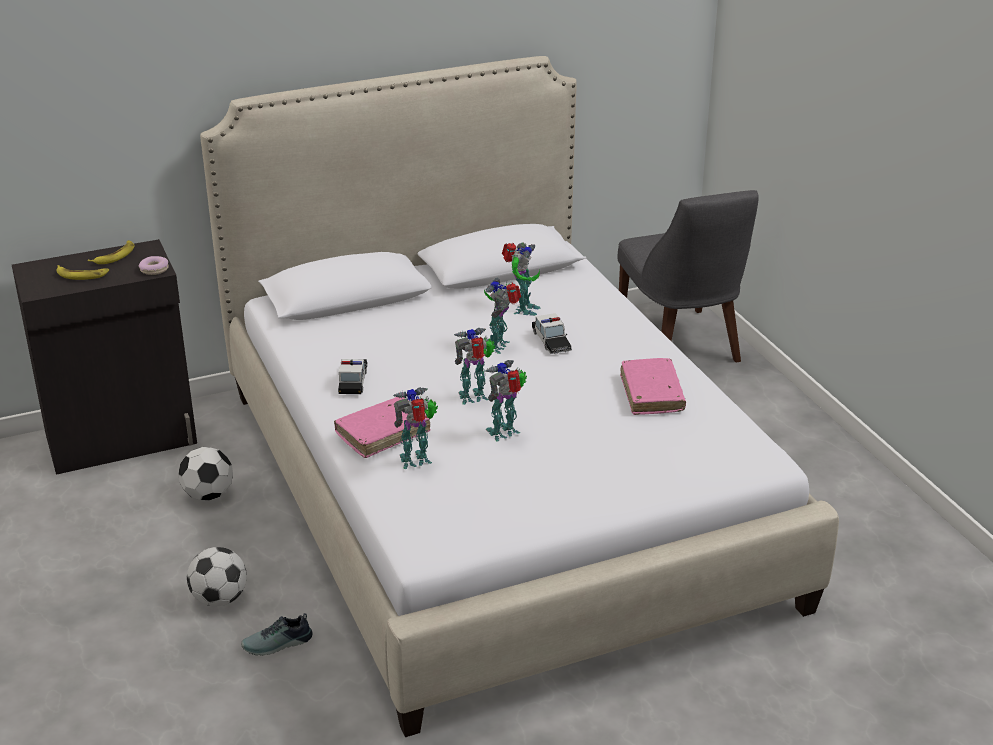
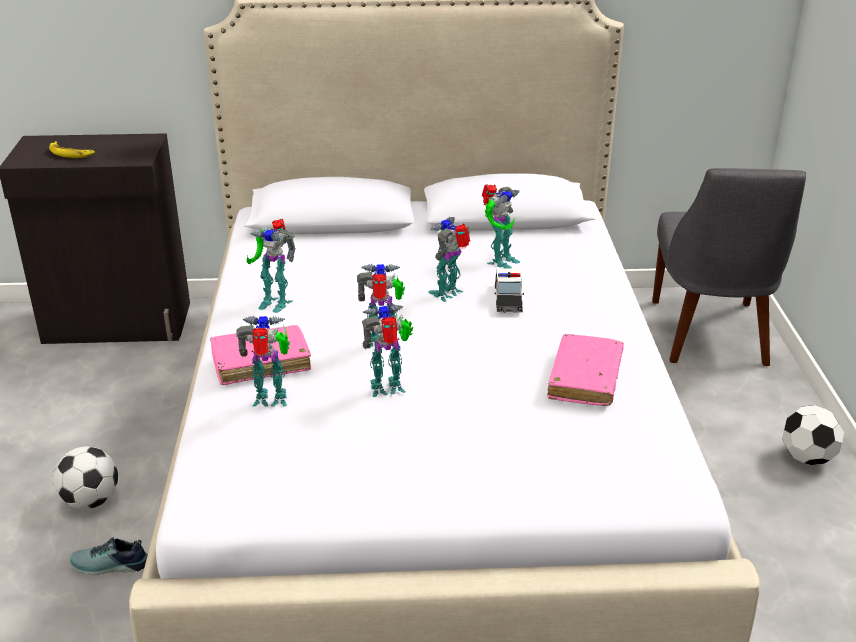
camera: 20 degrees right, 0 degrees up
banana [88,240,134,264] -> none
donut [139,256,169,275] -> none
football [178,447,233,501] -> football moved to [782,405,844,465]
toy car [338,359,368,394] -> toy robot [247,218,295,313]

